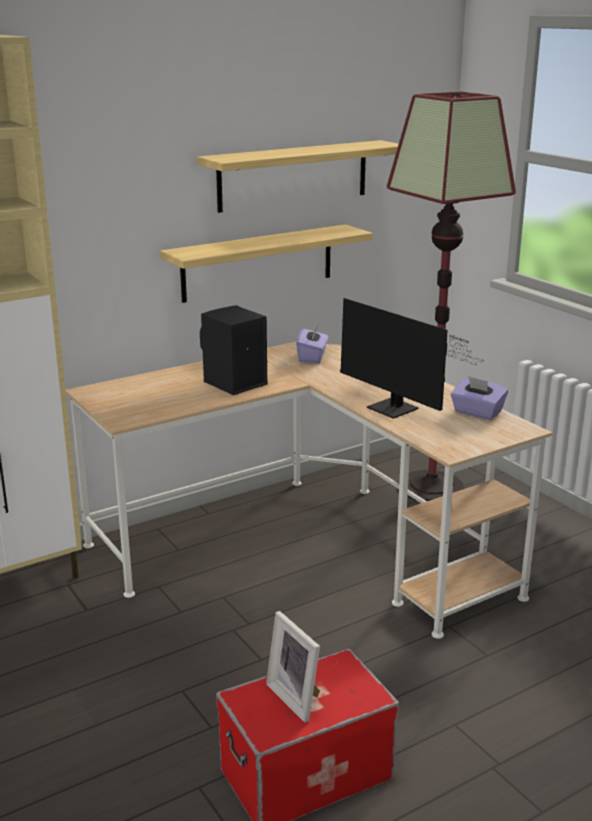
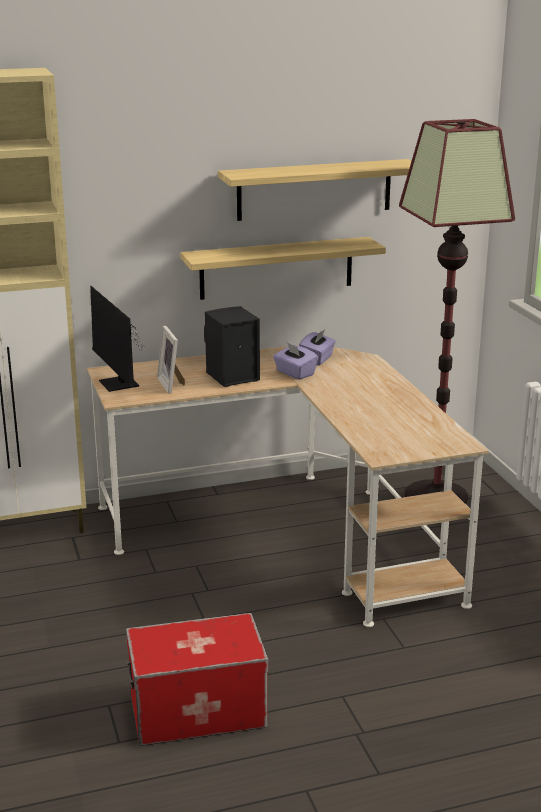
camera: 15 degrees right, 0 degrees up
picture frame [266,611,320,722] -> picture frame moved to [157,326,185,394]
monitor [340,298,484,419] -> monitor moved to [90,286,144,392]
purple tissue box [451,376,508,420] -> purple tissue box moved to [273,342,318,380]

